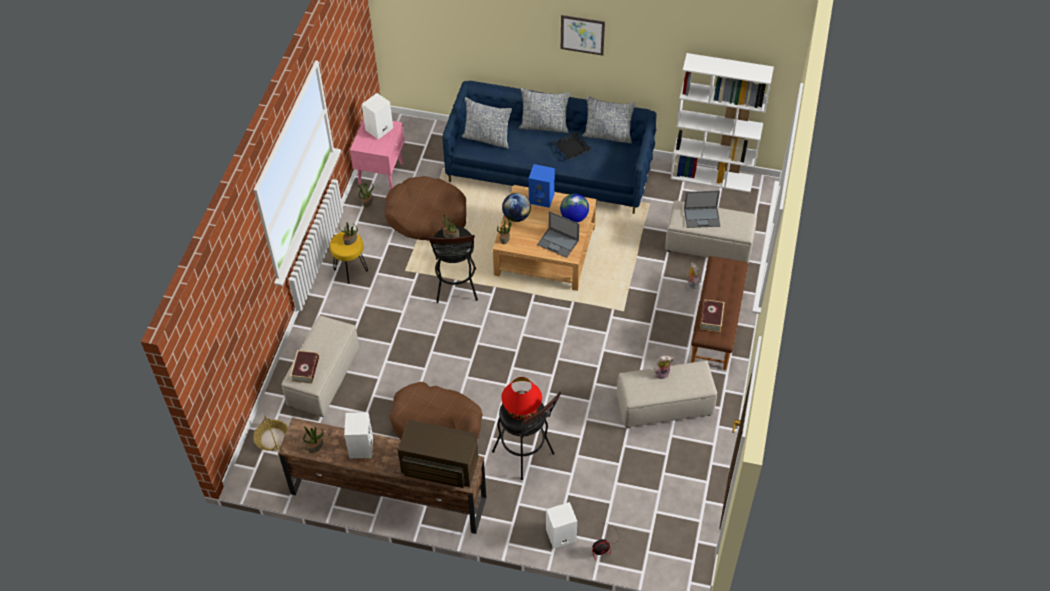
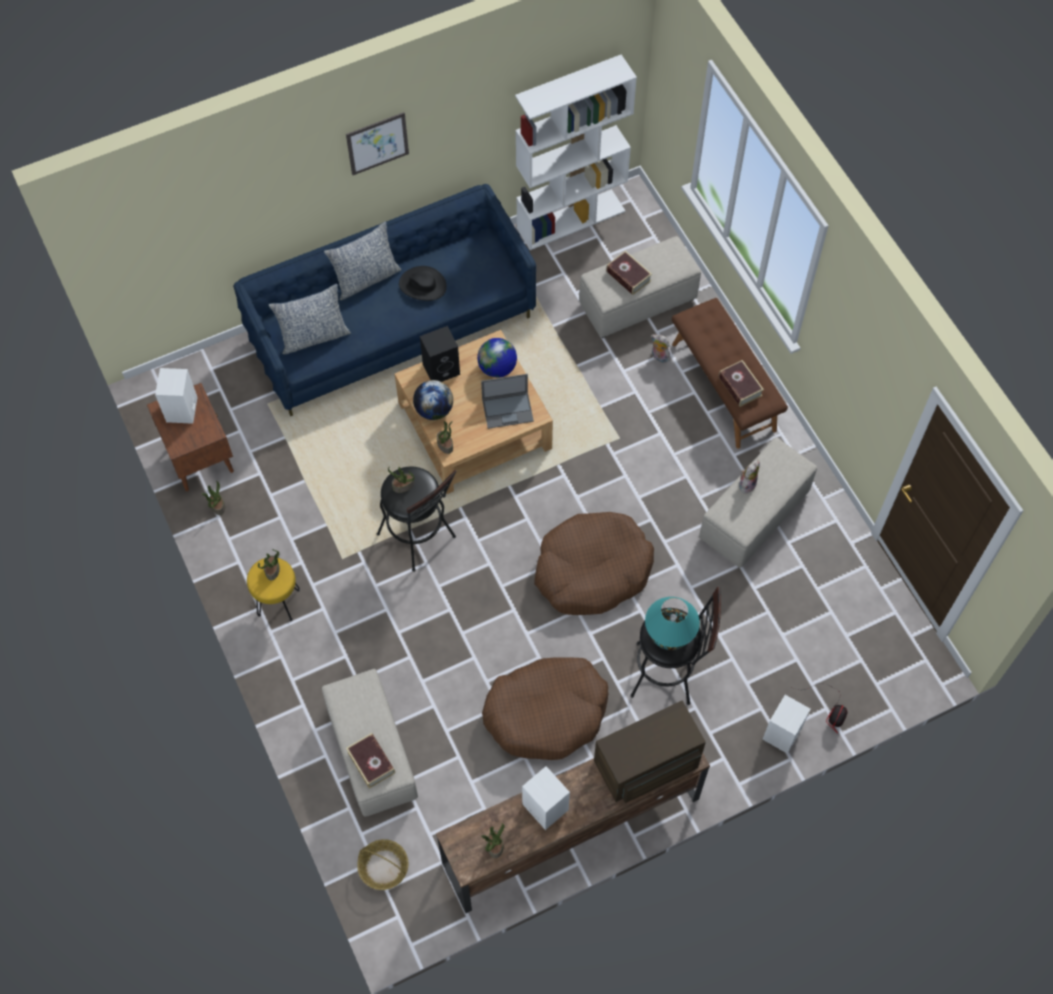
camera: 40 degrees left, 10 degrees up
pink nightstand [350,118,405,190] -> brown nightstand [147,383,234,491]
brown dog bed [384,176,466,240] -> brown dog bed moved to [534,512,654,615]
red table lamp [501,377,542,420] -> turquoise table lamp [645,597,700,650]
blue speaker [529,164,555,208] -> black speaker [420,326,460,382]
black tray [553,131,592,160] -> black hat [399,266,447,301]
pillow [582,96,636,144] -> none
laptop [684,191,720,228] -> book [606,251,652,295]

